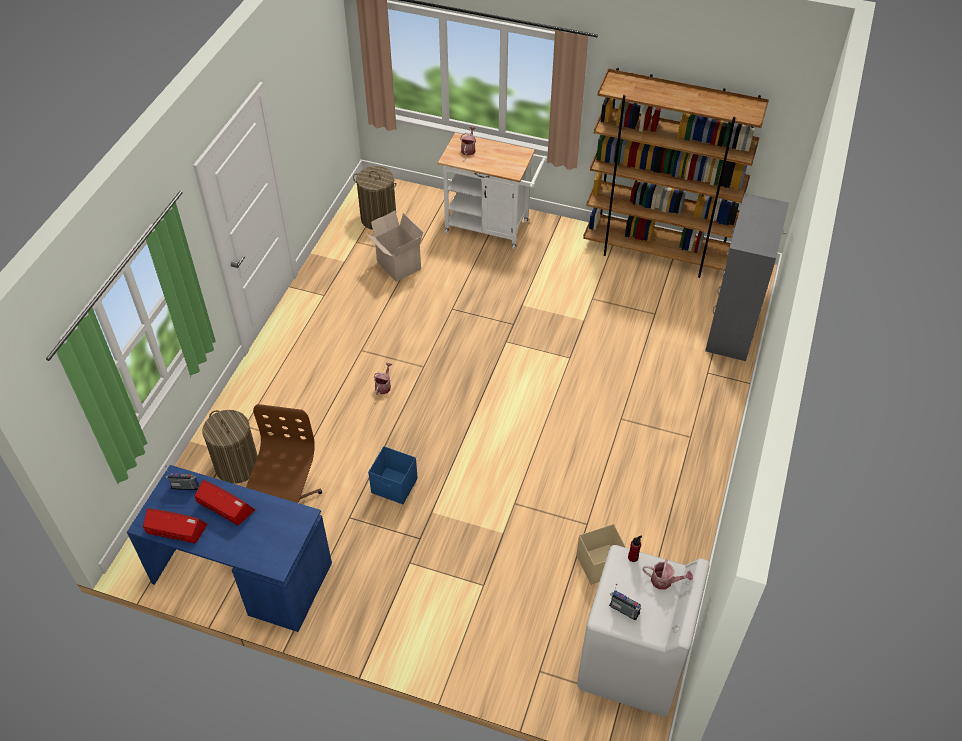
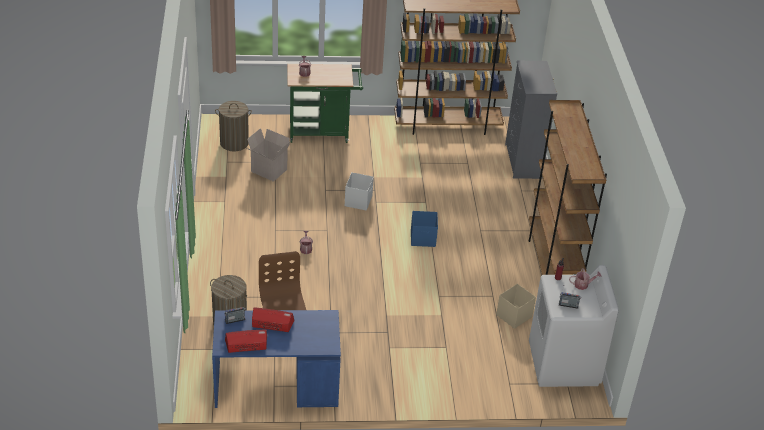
camera: 25 degrees left, 10 degrees down
blue storage box [368,446,418,504] -> blue storage box moved to [411,211,438,247]
white cart [438,133,547,249] -> green cart [287,64,363,143]
none -> white storage box [345,172,374,210]
none -> brown bookcase [529,100,607,275]

